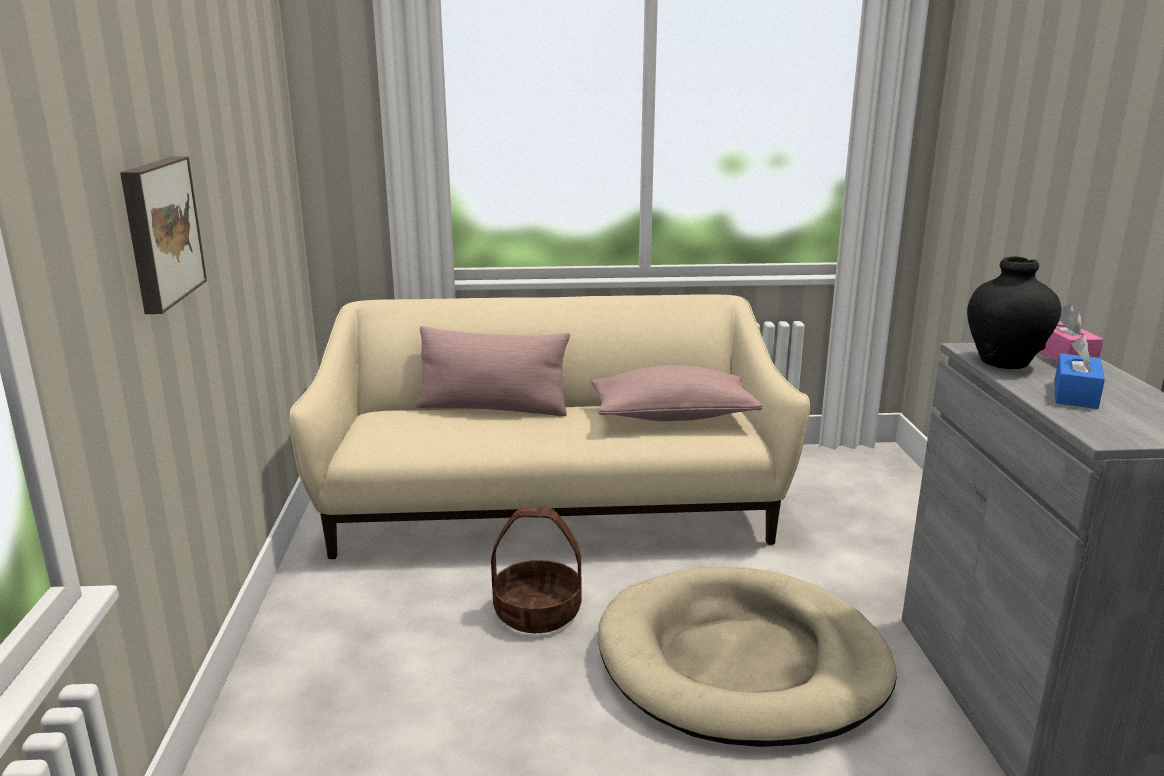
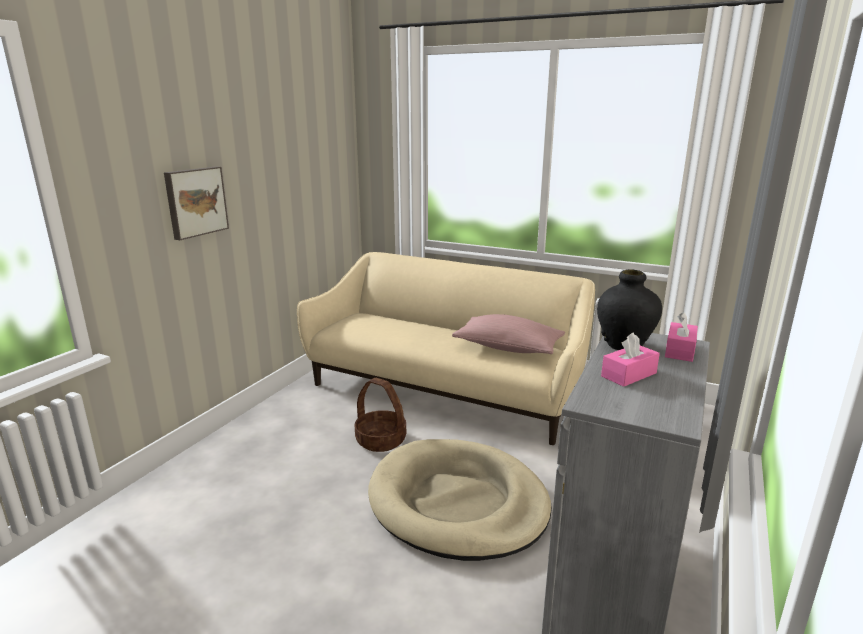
camera: 30 degrees right, 0 degrees up
pink pillow [416,326,570,416] -> none
blue tissue box [1054,336,1105,409] -> pink tissue box [601,332,660,387]

